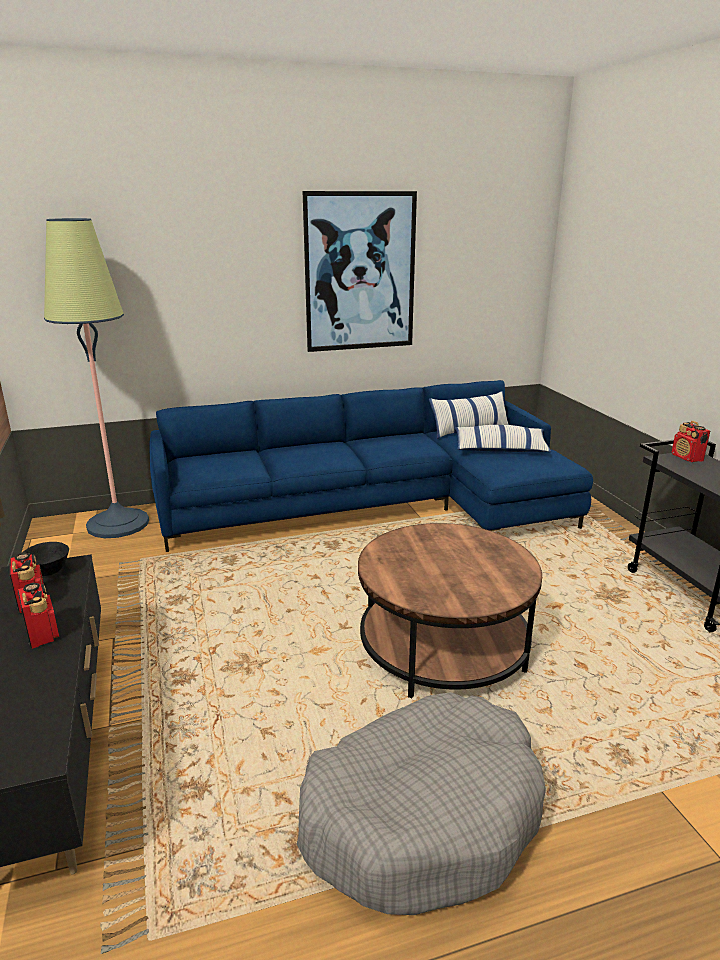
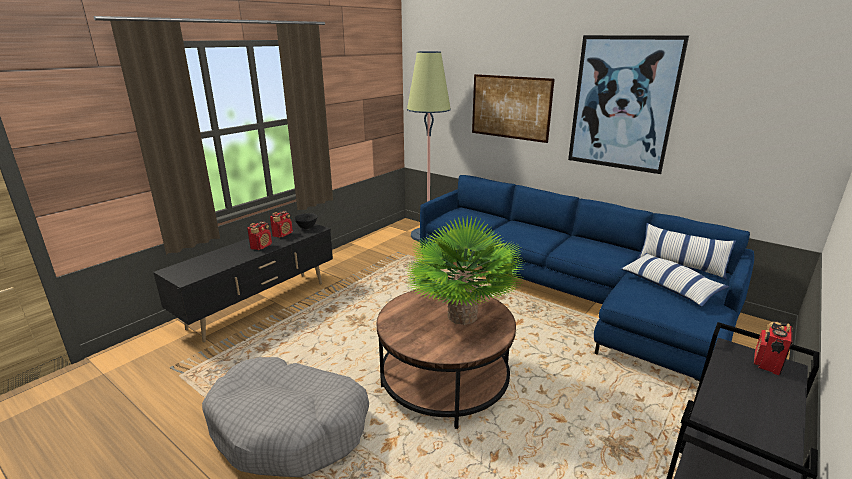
camera: 55 degrees right, 0 degrees up
none -> potted plant [404,216,522,325]
none -> picture [472,74,555,143]

